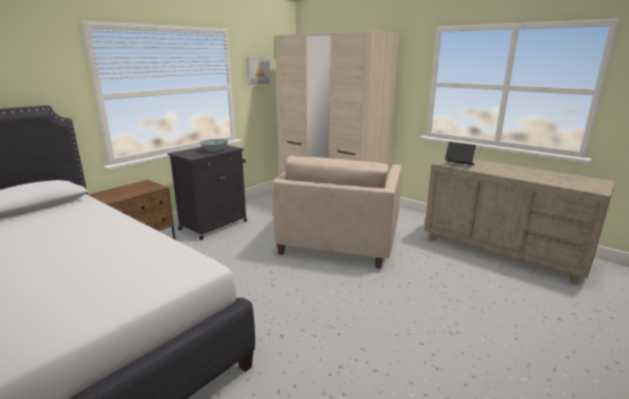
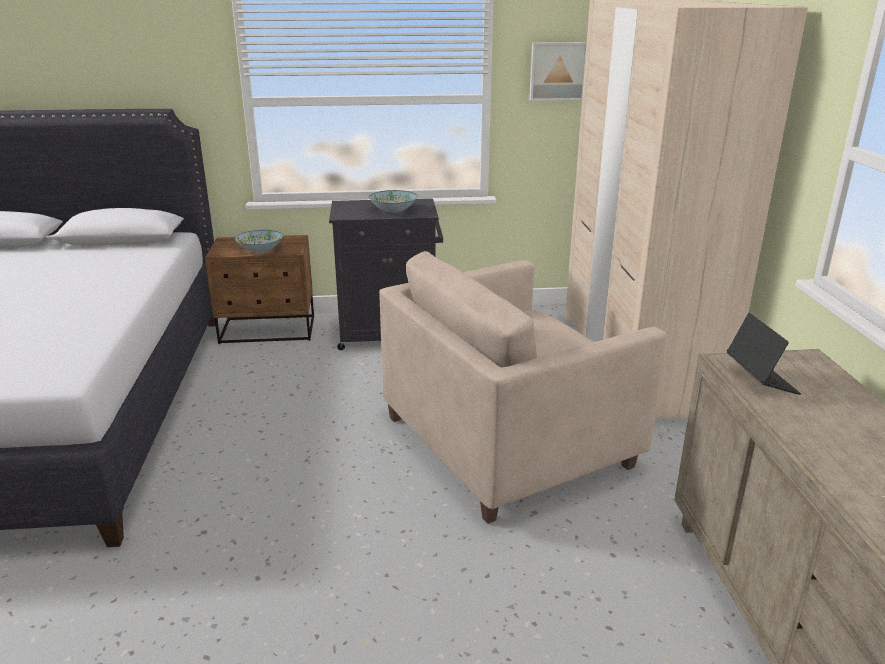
camera: 45 degrees right, 5 degrees up
none -> bowl [235,230,283,253]

